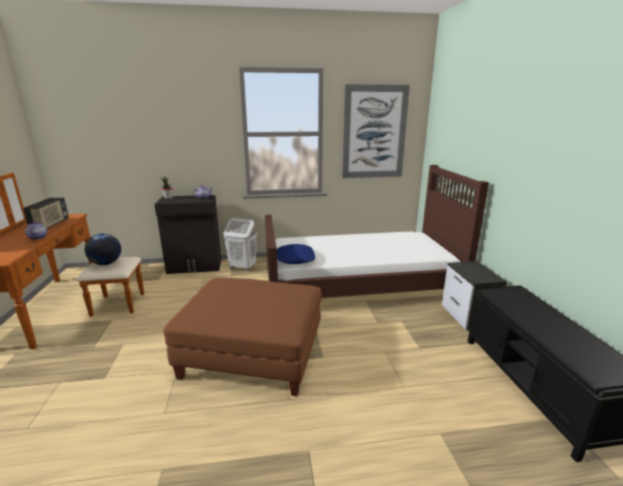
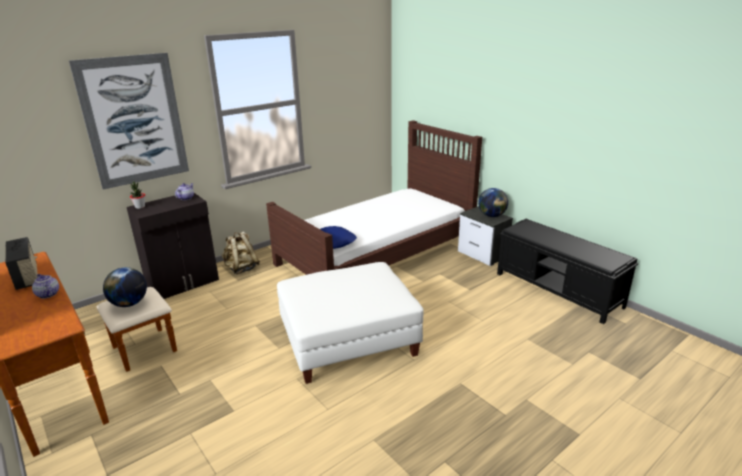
camera: 30 degrees left, 5 degrees up
brown ottoman [163,278,322,396] -> white ottoman [277,262,424,384]
white laundry basket [223,218,257,271] -> beige backpack [222,231,260,274]
picture [342,84,410,178] -> picture moved to [68,53,189,190]
none -> globe [478,188,508,217]

